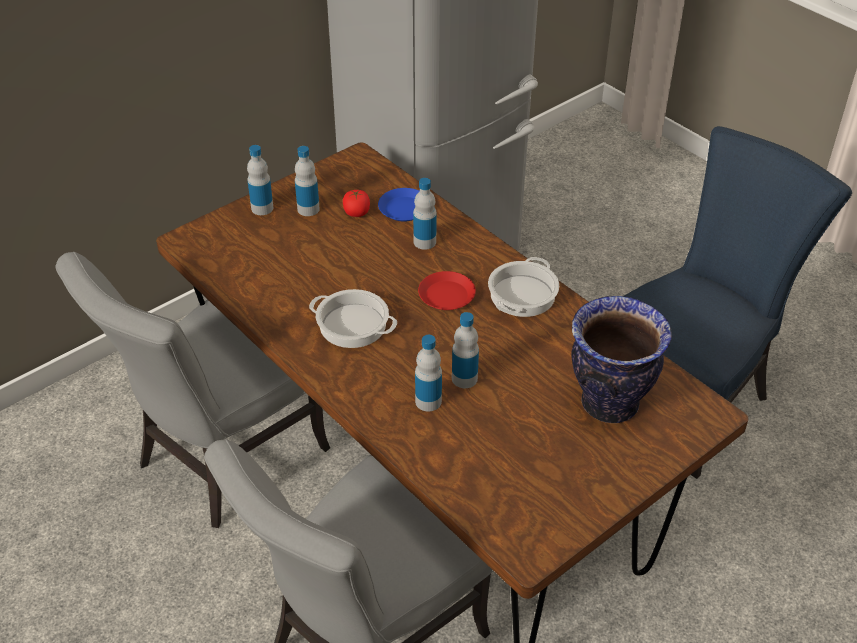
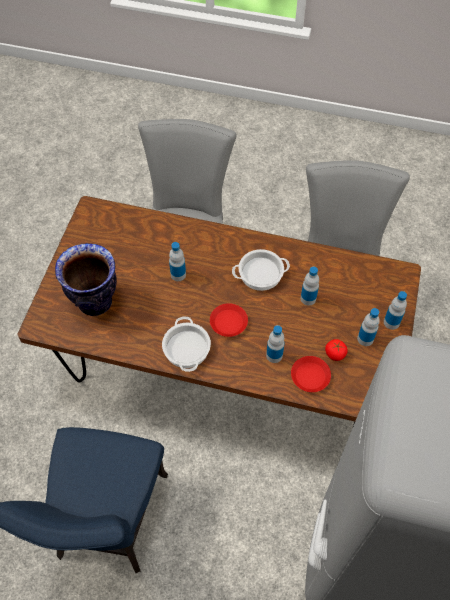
camera: 145 degrees right, 15 degrees up
blue plate [378,188,420,222] -> red plate [291,356,331,392]
bottle [415,335,442,412] -> bottle moved to [301,266,319,306]

